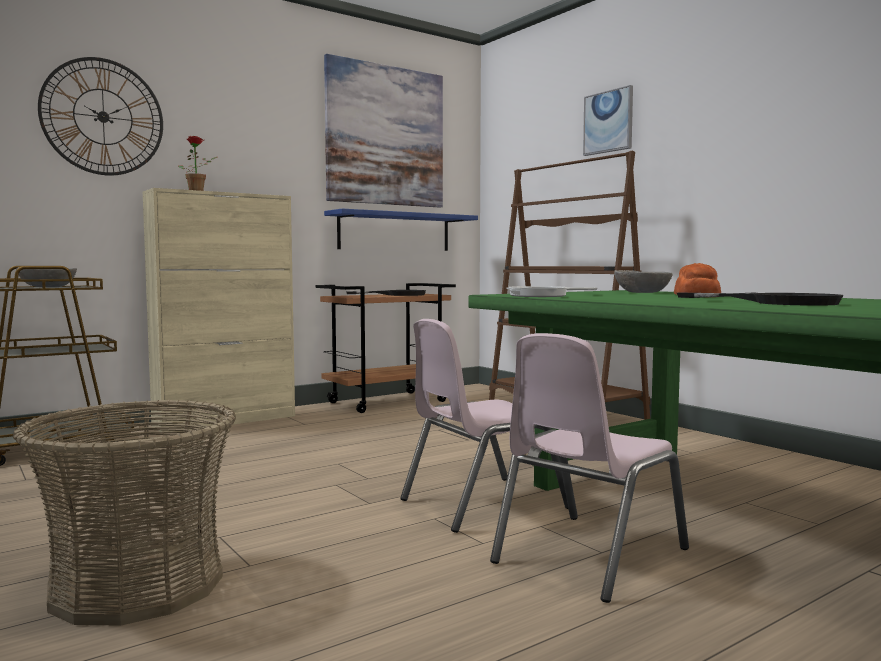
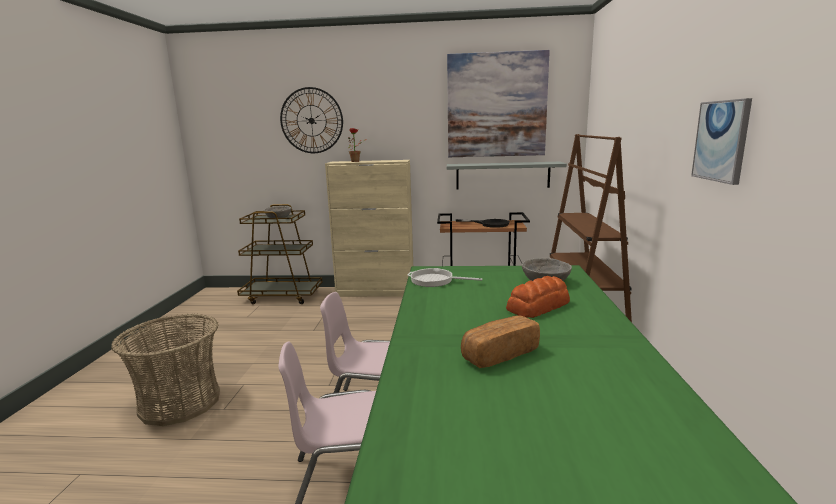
camera: 40 degrees right, 10 degrees up
blue shelf [324,209,478,251] -> grey shelf [447,162,567,189]
picture [583,85,633,156] -> picture moved to [691,98,752,185]
black frying pan [677,292,843,306] -> bread [461,315,540,368]

